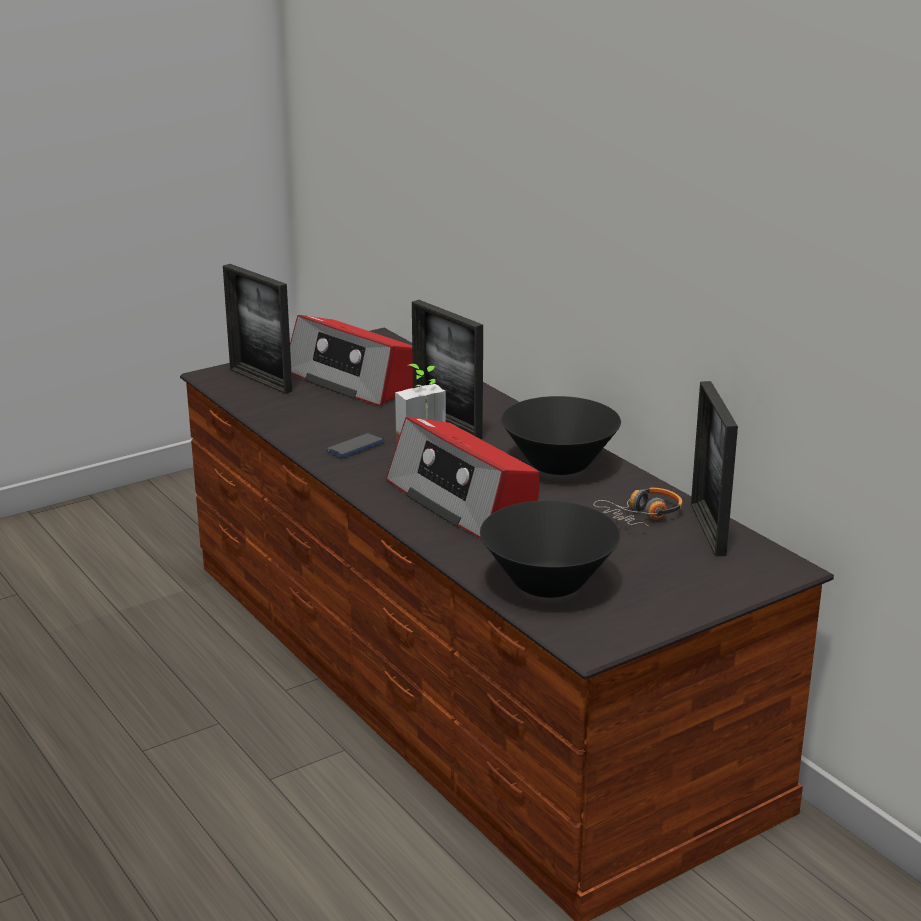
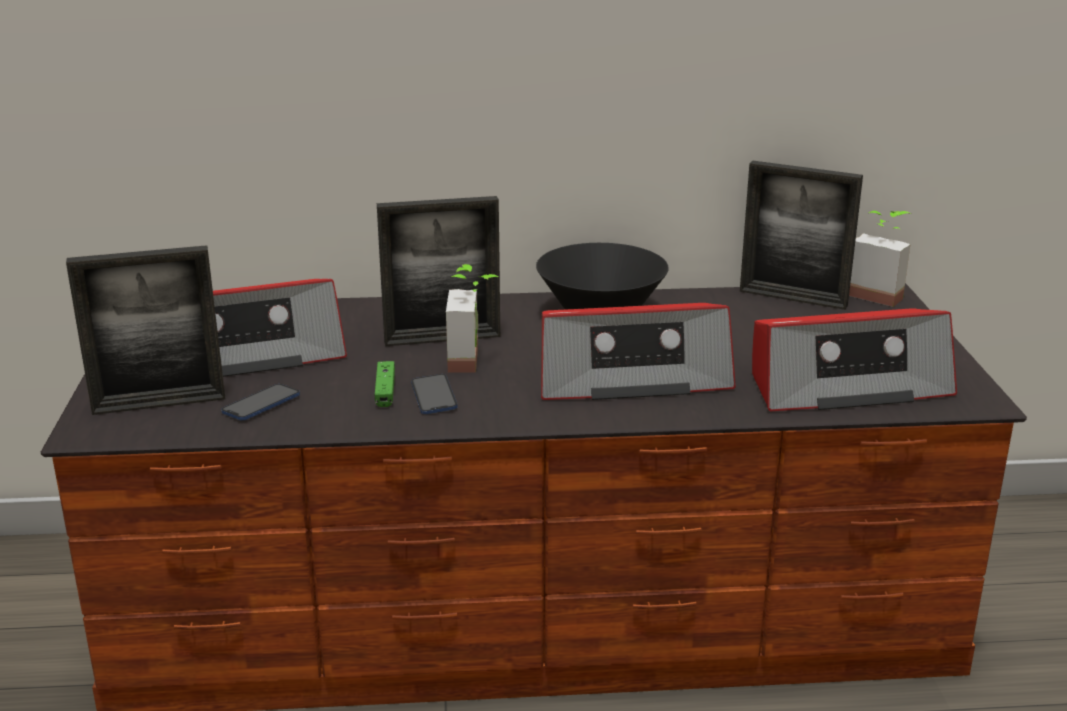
camera: 60 degrees left, 0 degrees up
black bowl [480,501,621,598] -> radio [752,309,957,411]
headphones [594,488,683,527] -> none
none -> phone [221,384,300,420]
none -> green game controller [375,361,395,407]
none -> potted plant [849,211,912,307]

